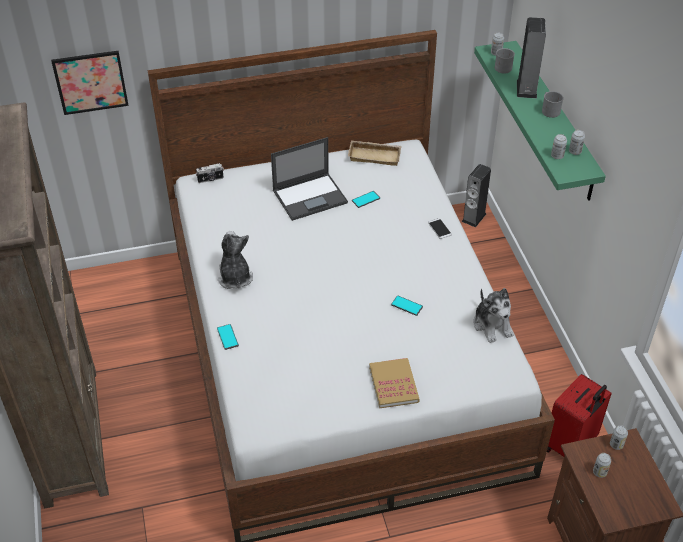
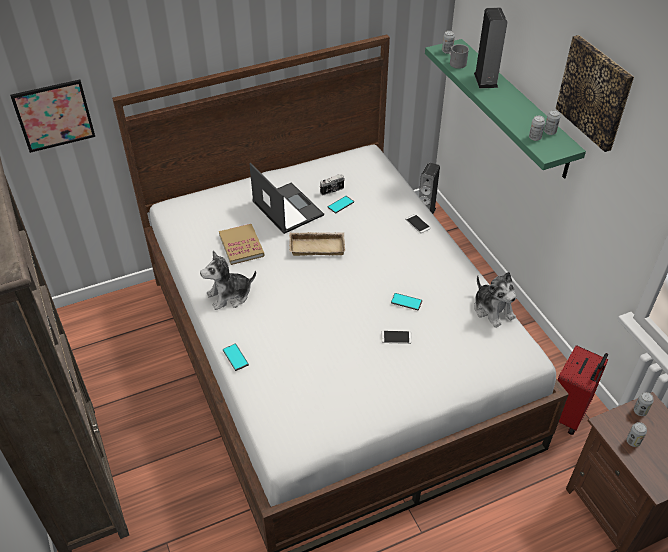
camera: 10 degrees left, 0 degrees up
camera [196,163,224,183] -> camera moved to [320,174,344,196]
plush toy [218,231,253,289] -> plush toy turned 90 degrees counterclockwise [200,251,256,310]
laptop [271,137,348,221] -> laptop turned 90 degrees counterclockwise [249,163,324,234]
beige tray [348,140,401,166] -> beige tray moved to [289,232,345,256]
book [369,358,420,409] -> book moved to [219,224,265,265]
grey mug [542,91,564,118] -> none
none -> phone [381,331,412,344]
none -> picture [556,35,634,152]

